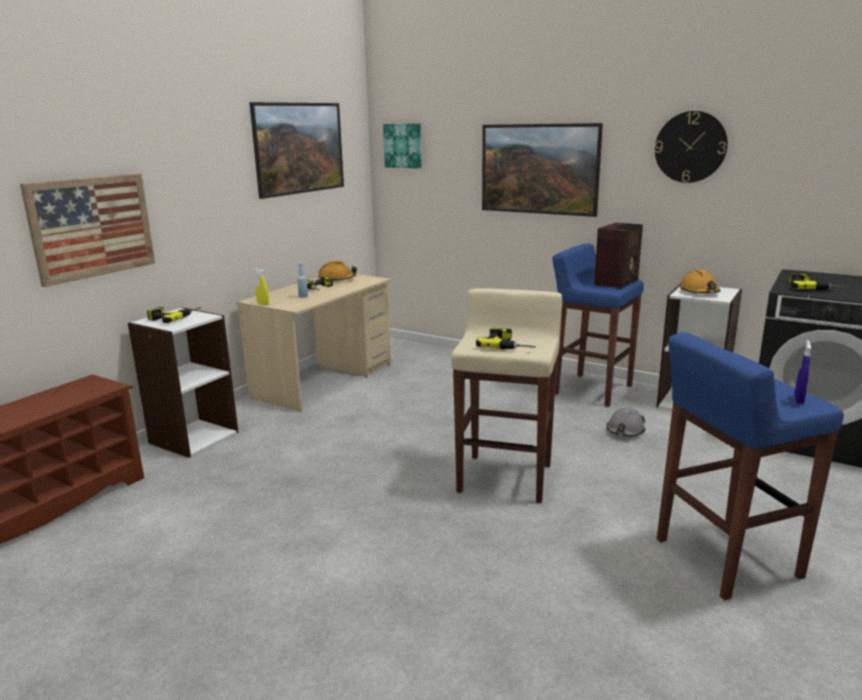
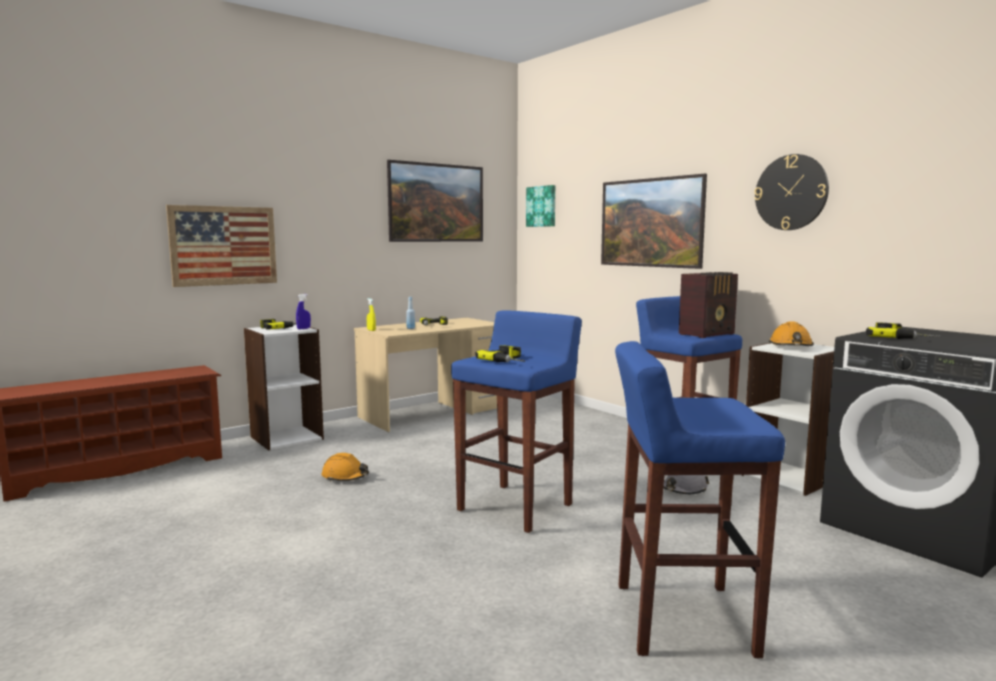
camera: 20 degrees right, 10 degrees down
orange hard hat [318,261,357,281] -> orange hard hat moved to [322,453,369,482]
beige stool [451,288,562,503] -> blue stool [451,310,582,533]
blue spray bottle [794,340,811,404] -> blue spray bottle moved to [296,294,311,330]

